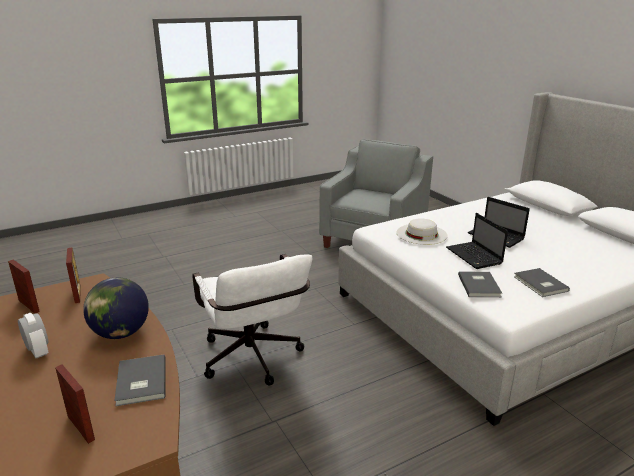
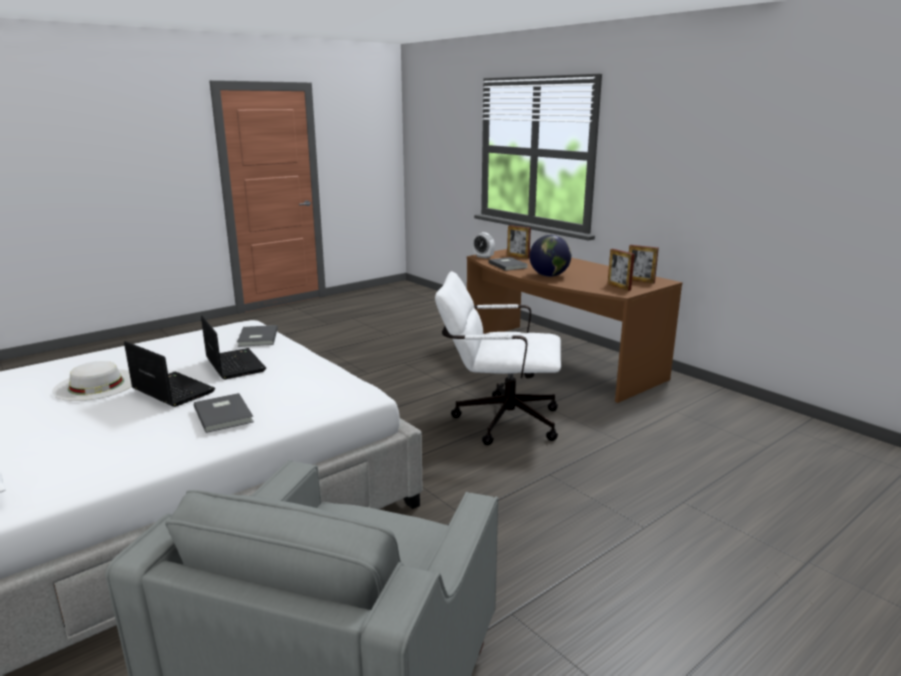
camera: 170 degrees right, 5 degrees down
alarm clock [18,313,49,359] -> alarm clock moved to [473,232,495,259]
white office chair [192,254,313,386] -> white office chair turned 45 degrees counterclockwise [435,271,561,445]
white hat [396,218,448,245] -> white hat moved to [52,361,132,401]
grey book [514,268,570,297] -> grey book moved to [194,393,254,433]

